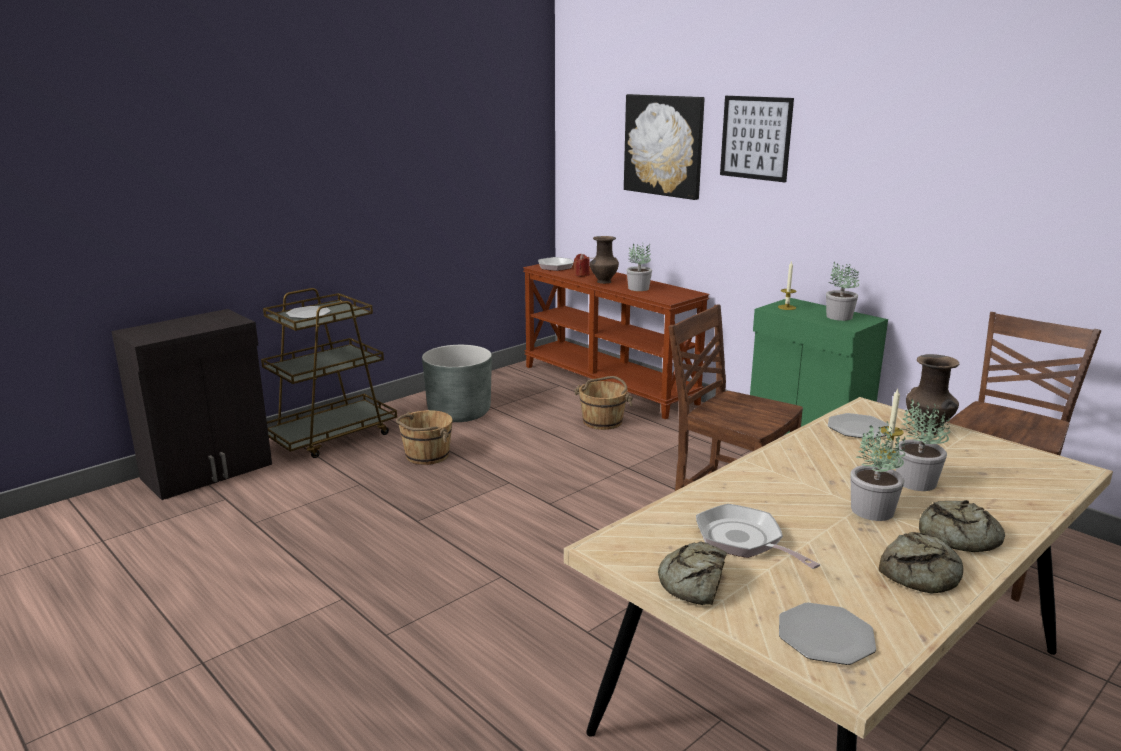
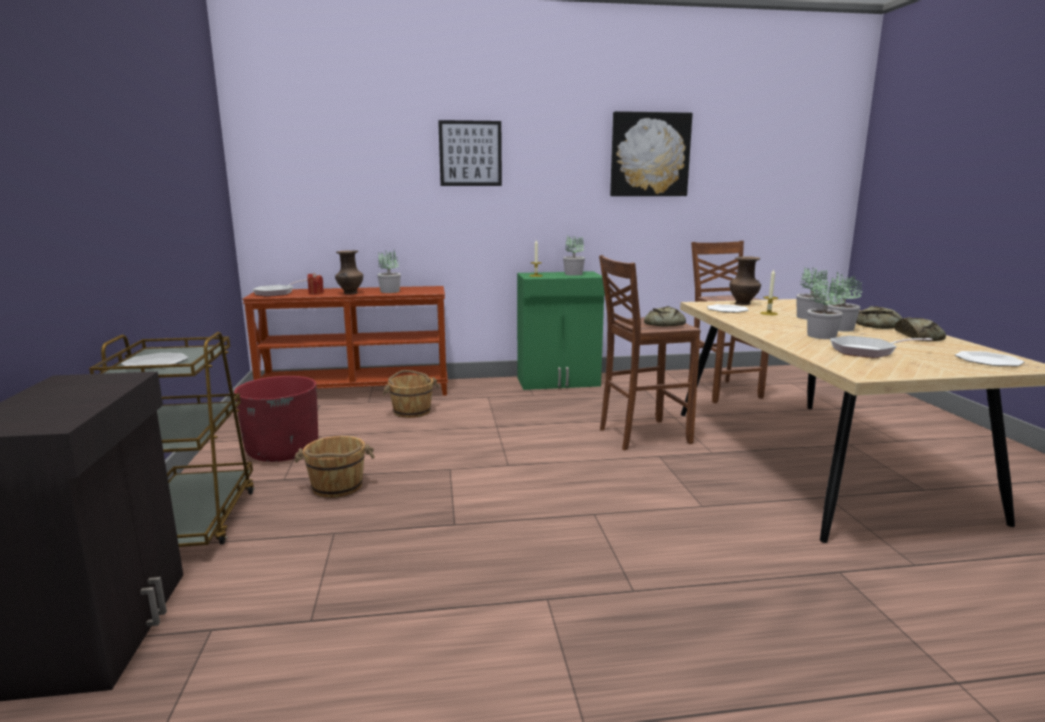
camera: 55 degrees left, 5 degrees down
grey planter [422,345,492,422] -> red planter [234,376,318,462]
picture [624,94,705,200] -> picture moved to [610,111,693,196]
bread [658,541,727,605] -> bread moved to [644,306,686,326]
none -> potted plant [807,276,844,339]

